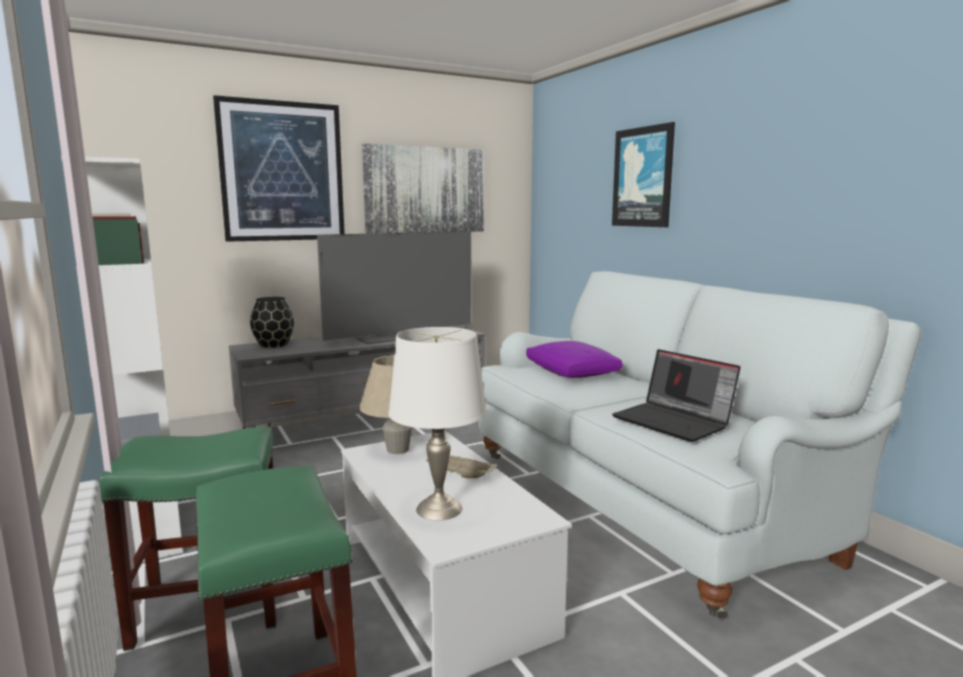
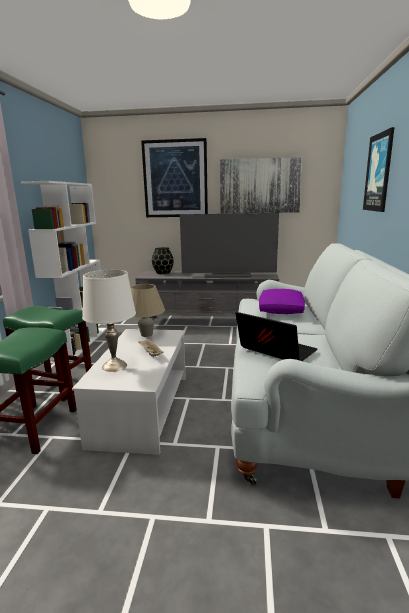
camera: 35 degrees right, 5 degrees up
laptop [612,349,741,442] -> laptop turned 135 degrees clockwise [235,312,317,361]

